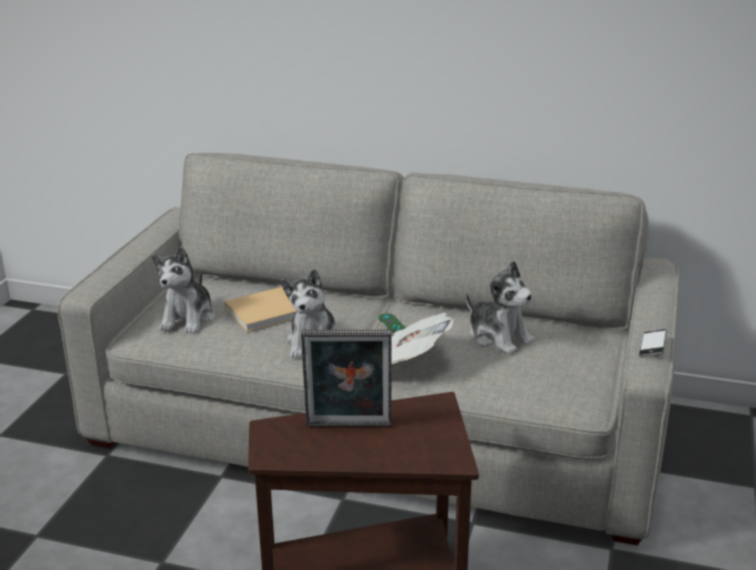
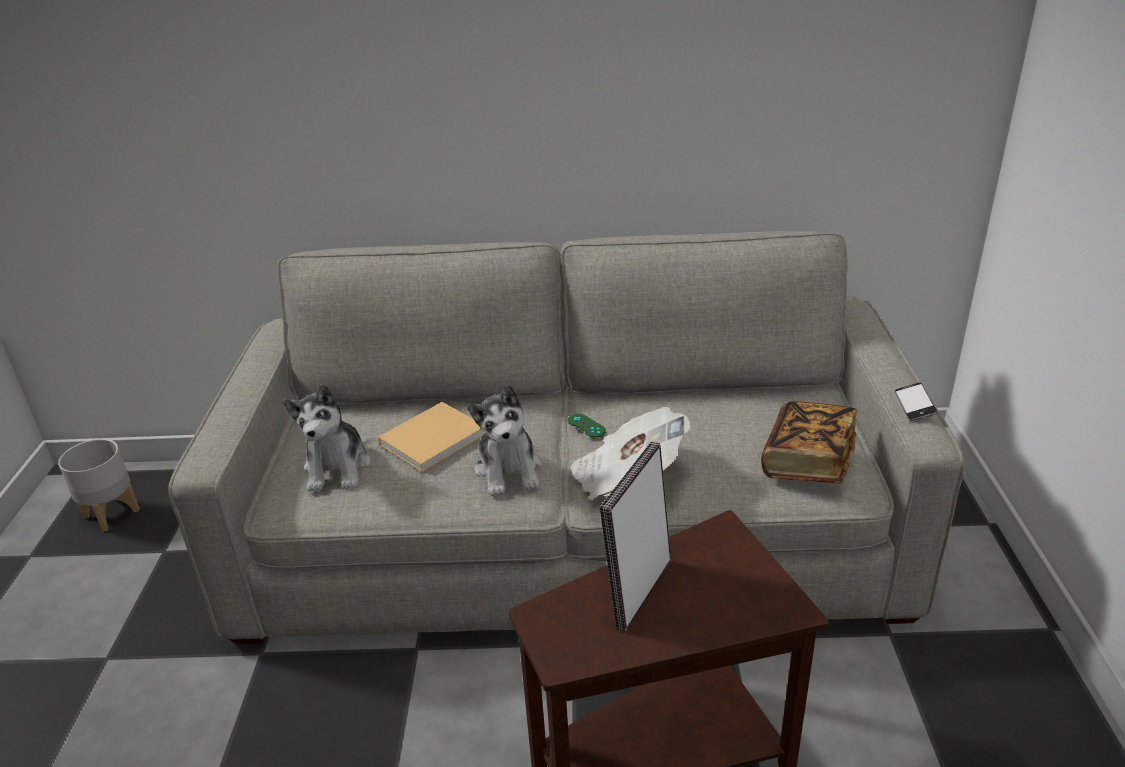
camera: 15 degrees left, 5 degrees up
picture frame [301,330,392,427] -> picture frame turned 135 degrees clockwise [600,442,671,632]
plush toy [466,260,534,355] -> none
none -> grey planter [58,439,140,531]
none -> book [761,401,857,483]

